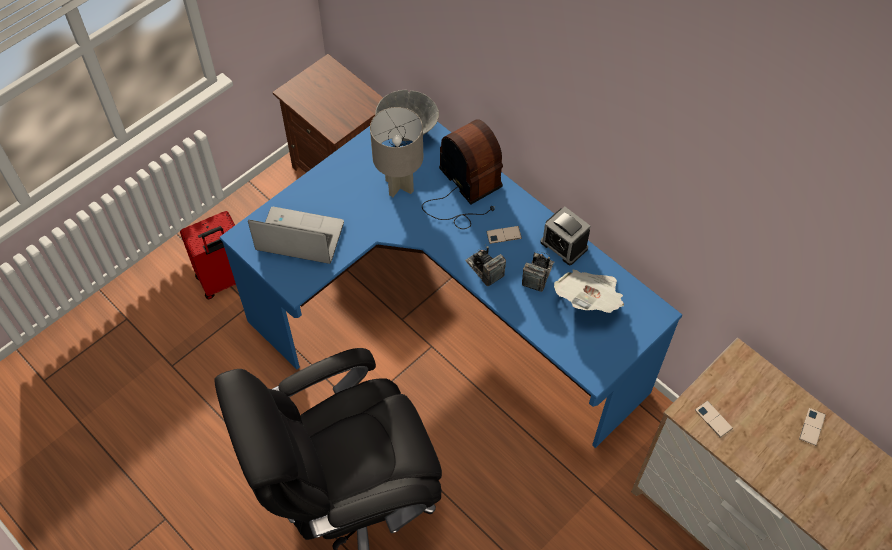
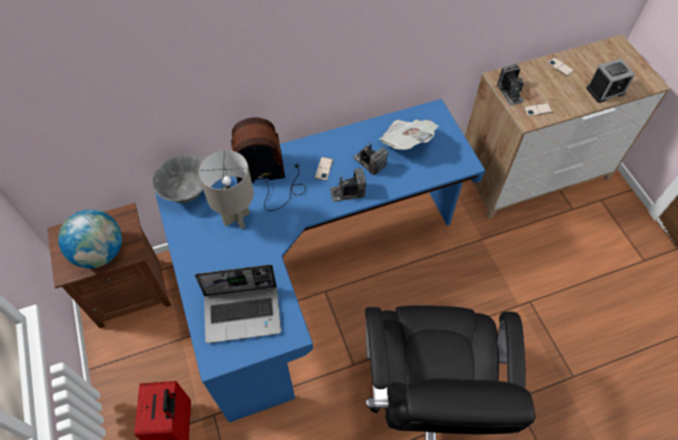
camera: 65 degrees left, 0 degrees up
laptop [248,207,344,264] -> laptop turned 135 degrees counterclockwise [195,265,281,343]
alarm clock [540,207,590,265] -> alarm clock moved to [586,59,635,103]
none -> globe [58,210,122,268]
none -> camera [497,64,524,106]

